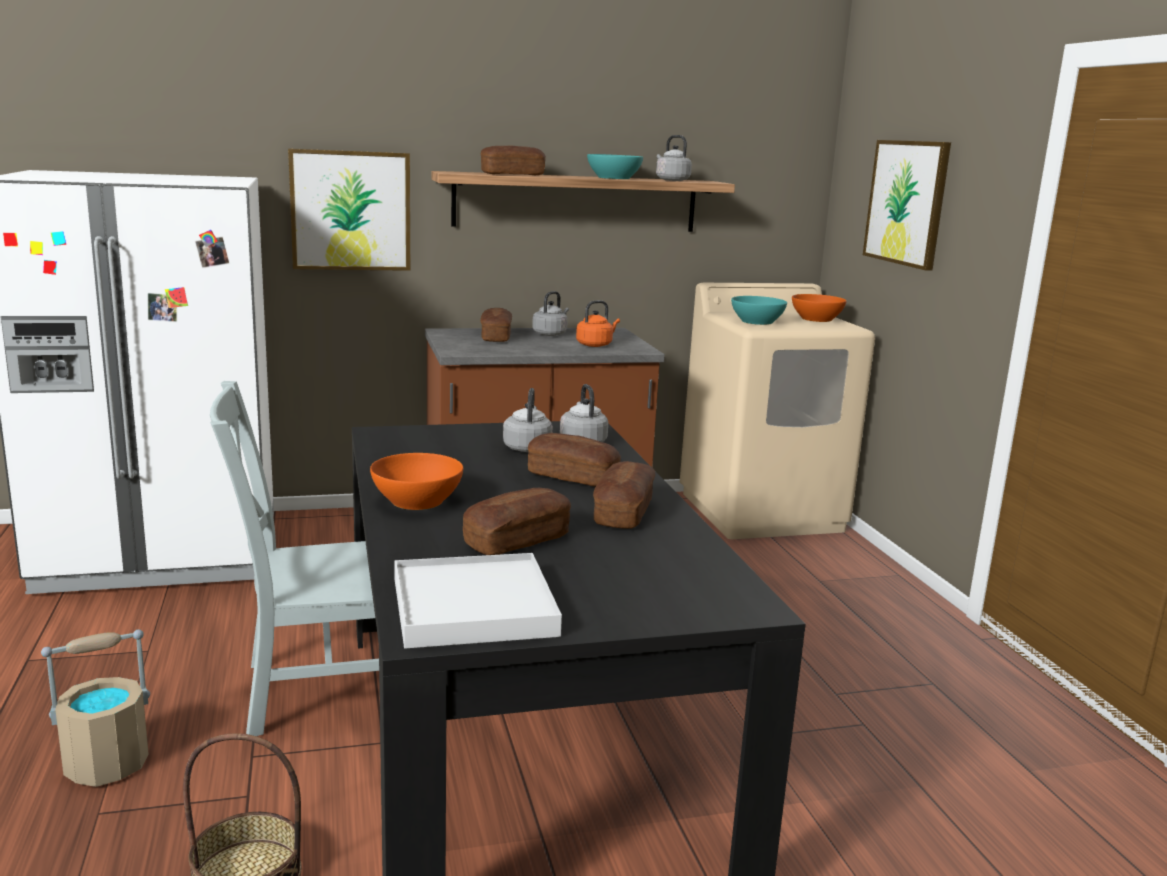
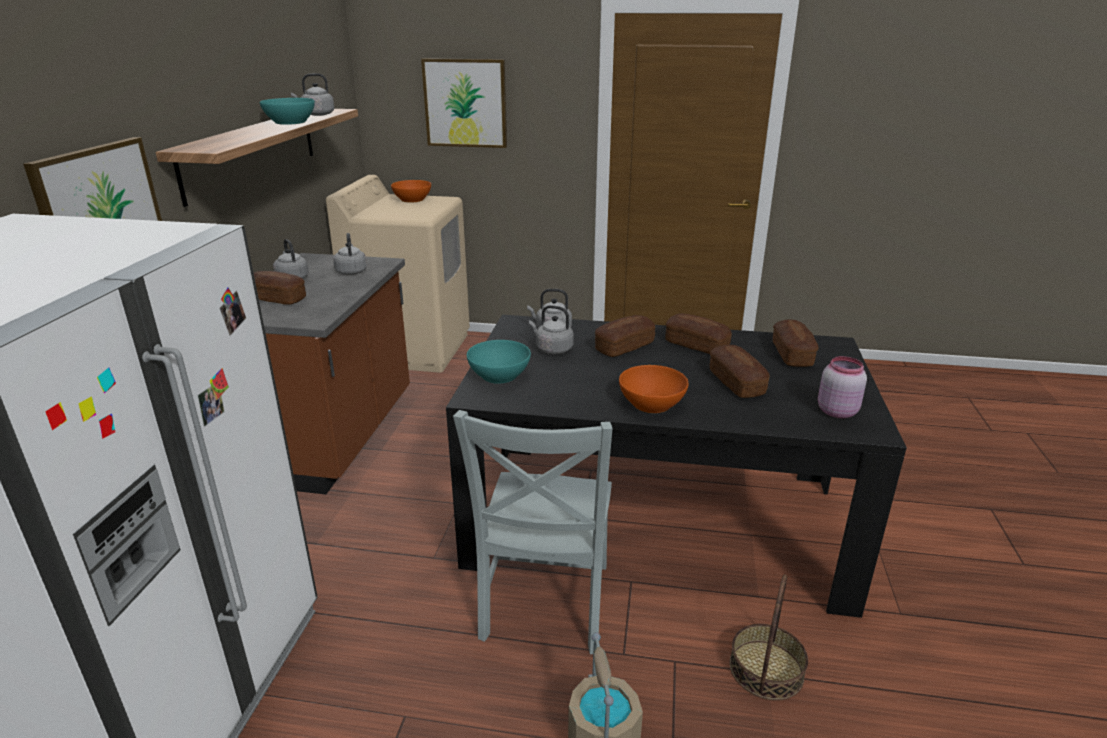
camera: 65 degrees left, 10 degrees up
white tray [394,553,562,649] -> pink jar [818,356,867,418]
bread [481,146,546,175] -> bread moved to [773,319,818,367]
orange kettle [576,300,620,347] -> grey kettle [333,233,367,275]
turquoise bowl [731,296,787,325] -> turquoise bowl moved to [467,340,531,384]

